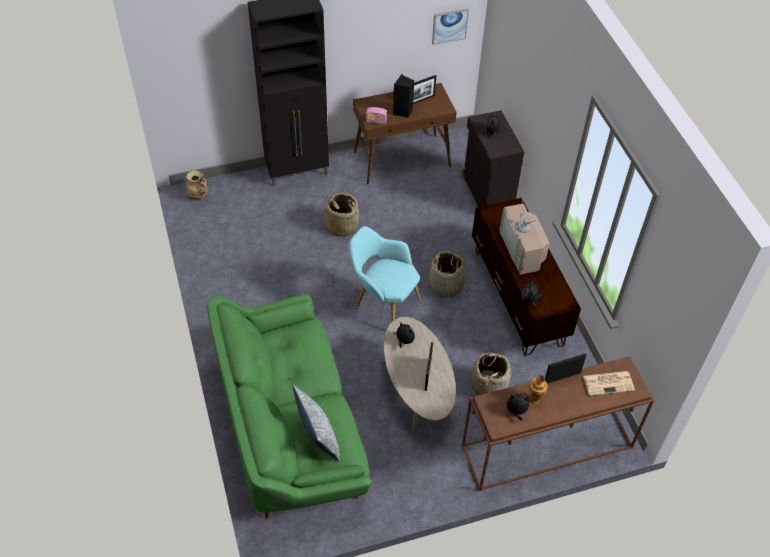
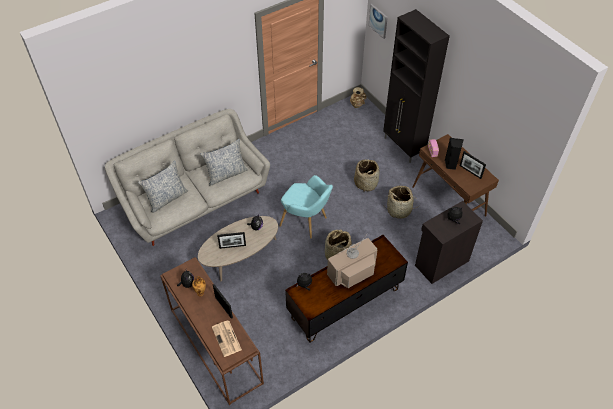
camera: 75 degrees right, 0 degrees up
green sofa [207,294,371,519] -> grey sofa [105,109,270,246]
turquoise armchair [349,226,421,321] -> turquoise armchair turned 105 degrees clockwise [280,175,333,238]
picture [432,8,469,45] -> picture moved to [368,4,388,39]
basket [471,353,511,395] -> basket moved to [384,186,417,219]
none -> pillow [201,139,248,186]

